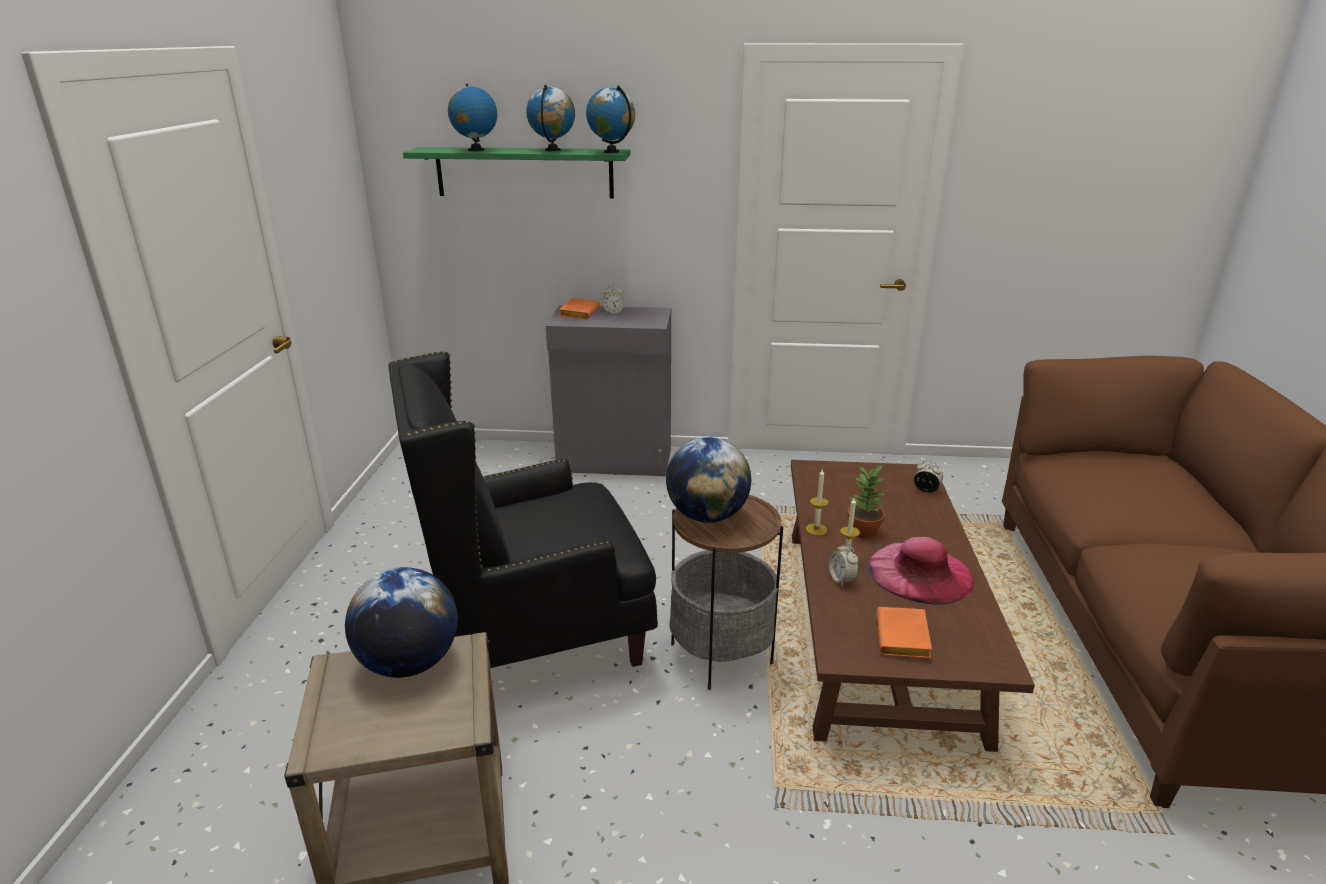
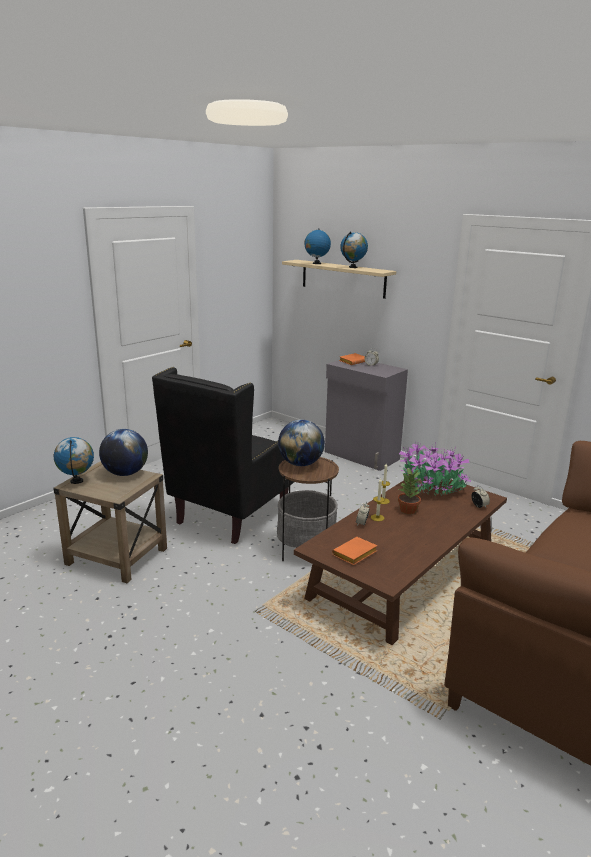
camera: 35 degrees right, 5 degrees down
black armchair [388,351,658,668] -> black armchair turned 75 degrees counterclockwise [152,367,294,544]
green shelf [403,147,631,198] -> beige shelf [282,260,396,299]
globe [586,85,635,153] -> globe moved to [54,437,94,484]
pink hat [868,537,974,605] -> none
none -> potted plant [399,441,471,496]

